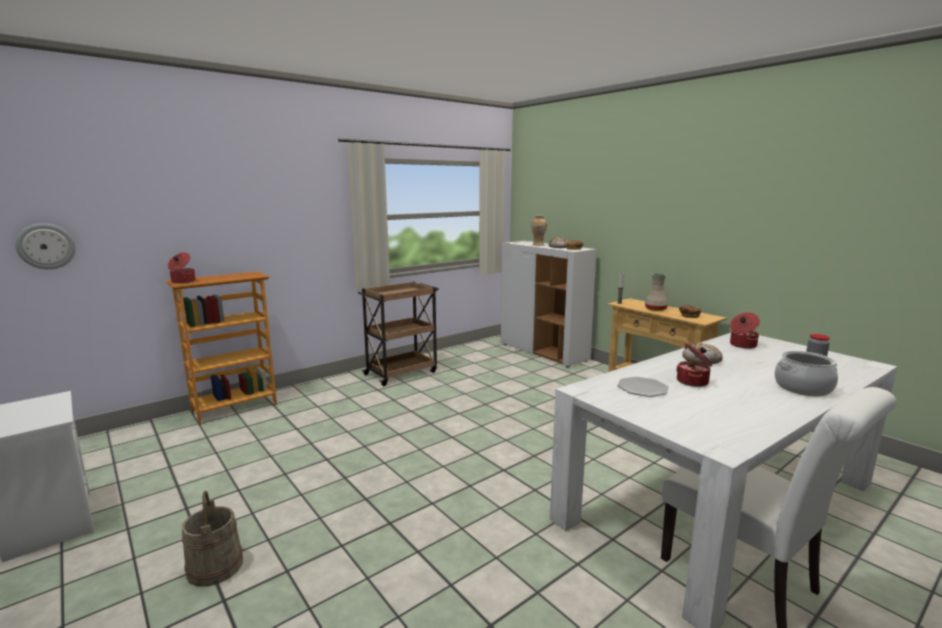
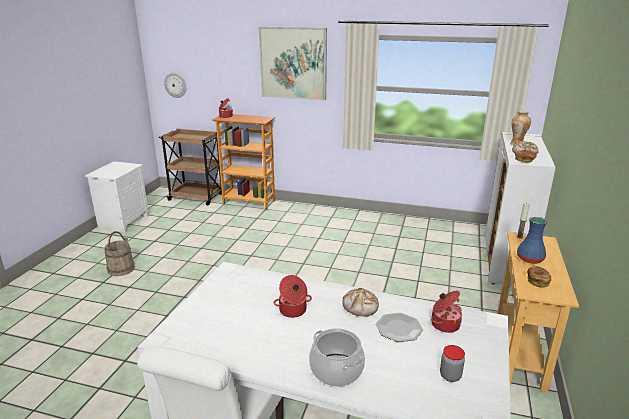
camera: 55 degrees right, 10 degrees up
brown cart [358,282,439,386] -> brown cart moved to [159,128,222,205]
plate [617,377,669,397] -> plate moved to [376,313,423,342]
beige vase [645,274,668,311] -> blue vase [517,217,547,264]
none -> picture [258,26,327,100]

